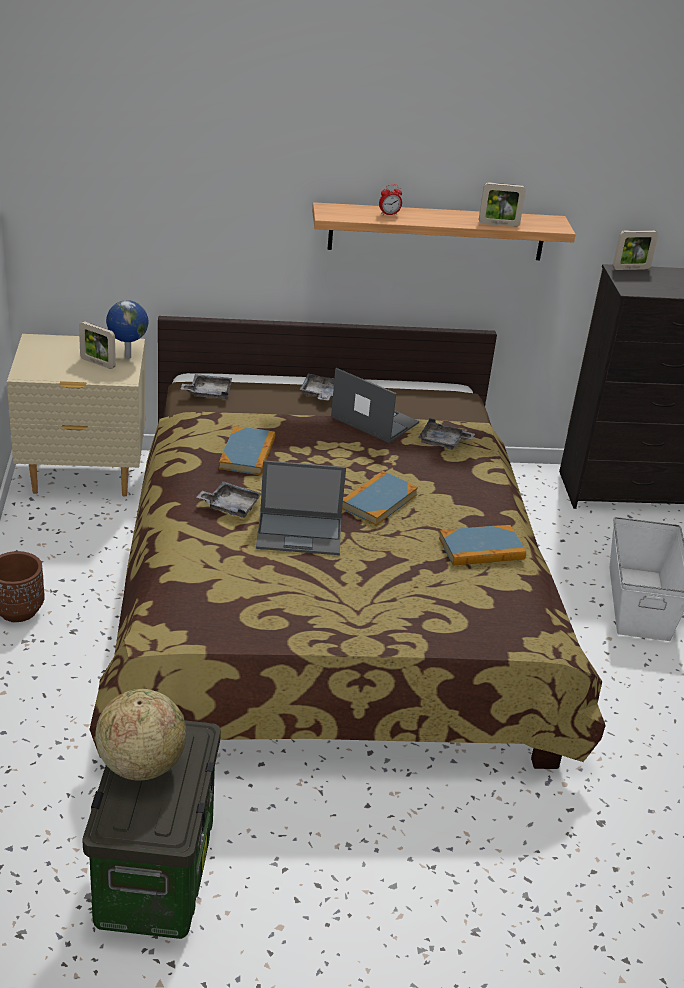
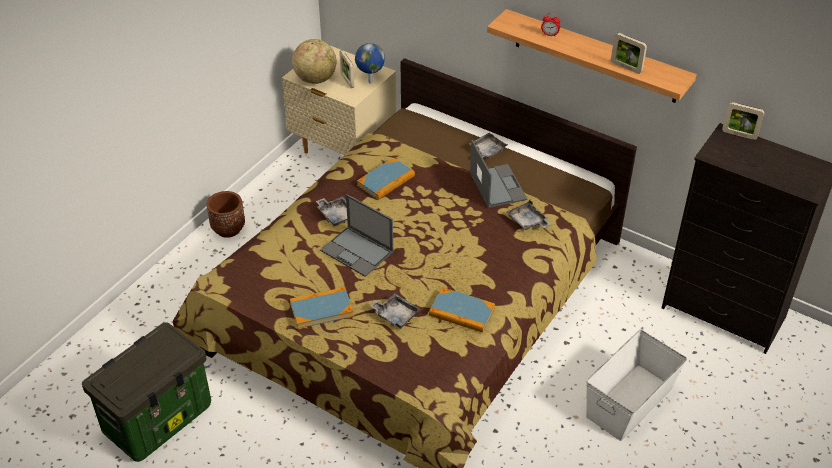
camera: 40 degrees right, 10 degrees up
globe [95,689,186,781] -> globe moved to [292,39,336,84]
grey tray [181,374,232,399] -> grey tray moved to [370,293,420,329]
book [342,471,418,526] -> book moved to [290,287,354,329]

